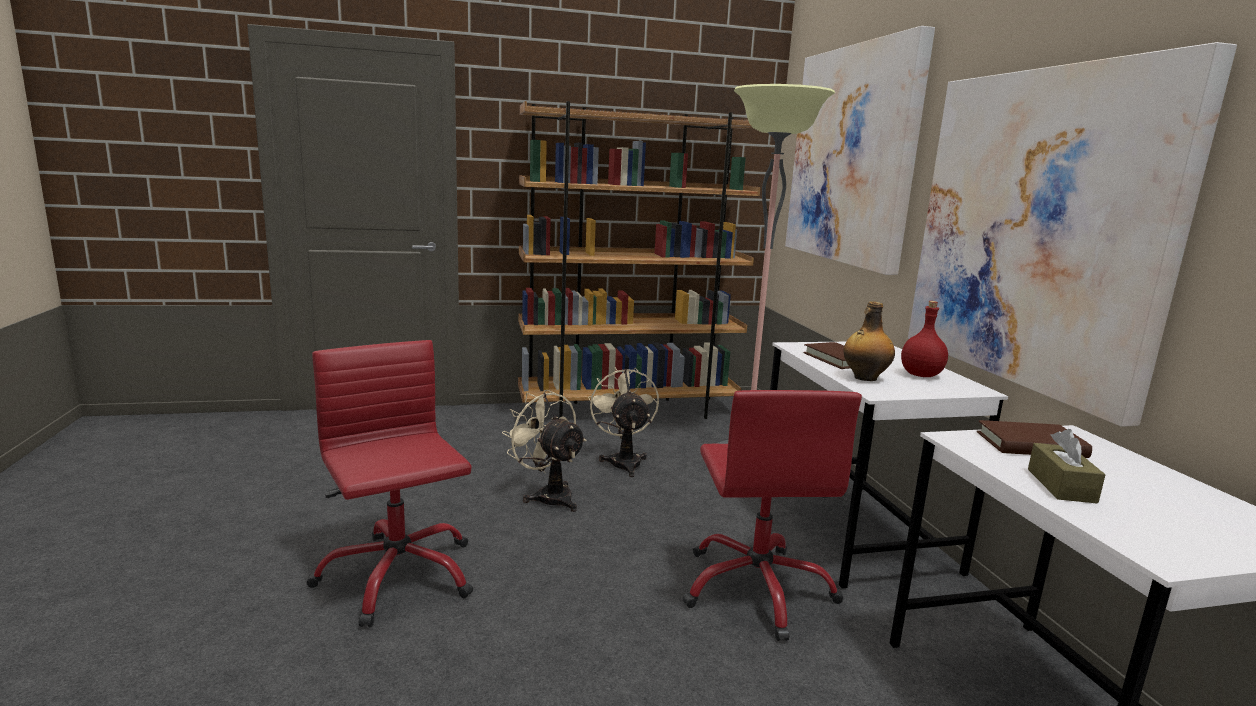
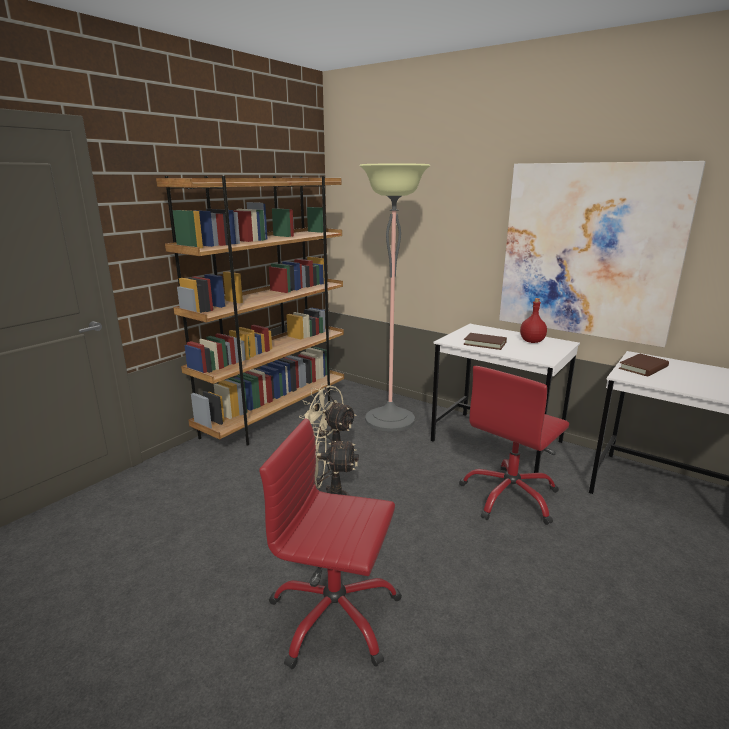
camera: 40 degrees left, 5 degrees up
red office chair [682,390,862,641] -> red office chair turned 90 degrees clockwise [459,366,569,525]
picture [785,26,935,275] -> none
bottle [843,301,895,381] -> none
brown tissue box [1028,429,1105,504] -> none

